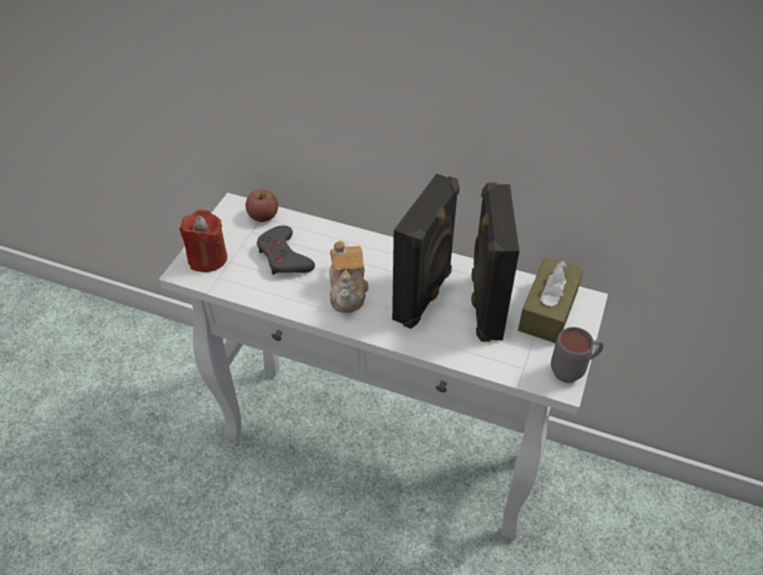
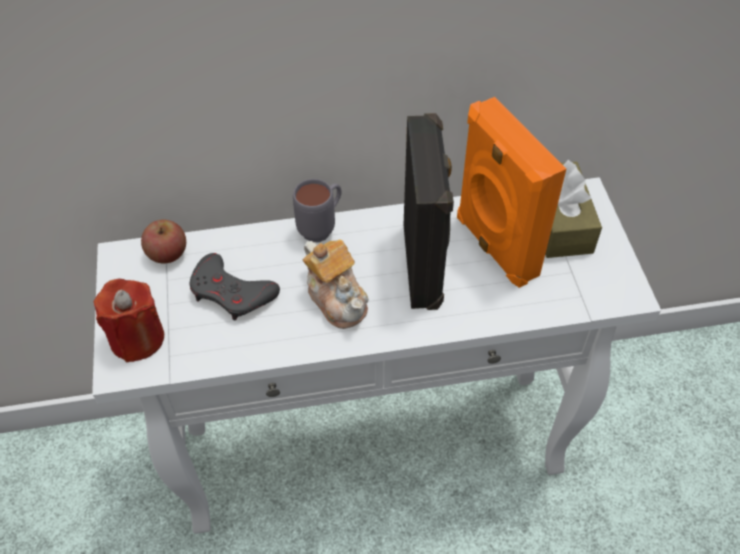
camera: 30 degrees left, 5 degrees up
black speaker [471,182,520,342] -> orange speaker [457,97,566,288]
grey mug [551,327,603,383] -> grey mug moved to [293,179,341,242]

